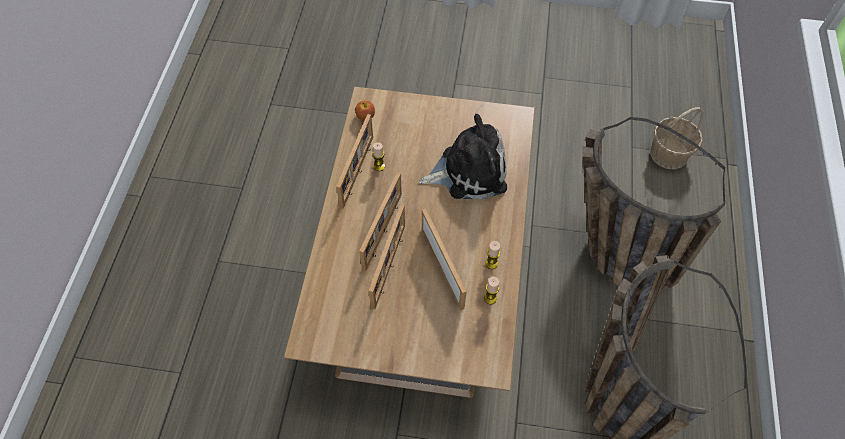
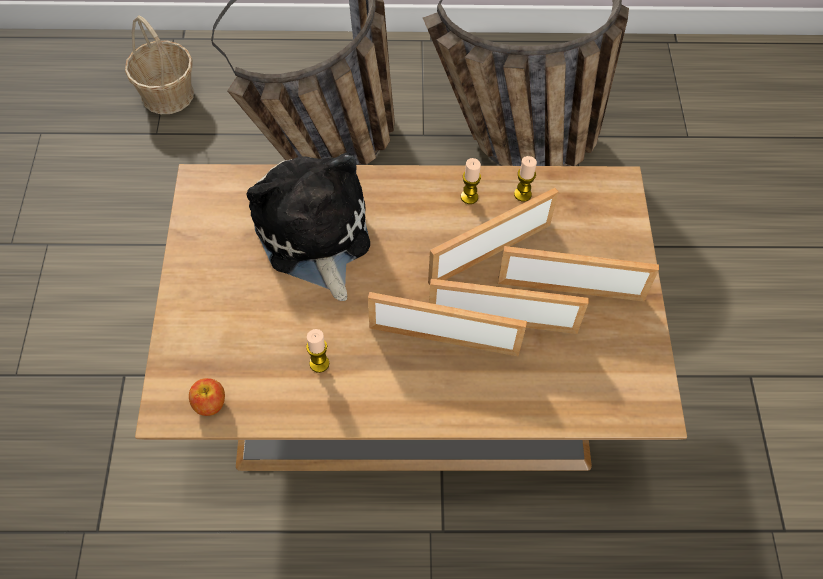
camera: 100 degrees left, 0 degrees up
picture frame [336,114,373,208] -> picture frame moved to [498,246,659,302]

